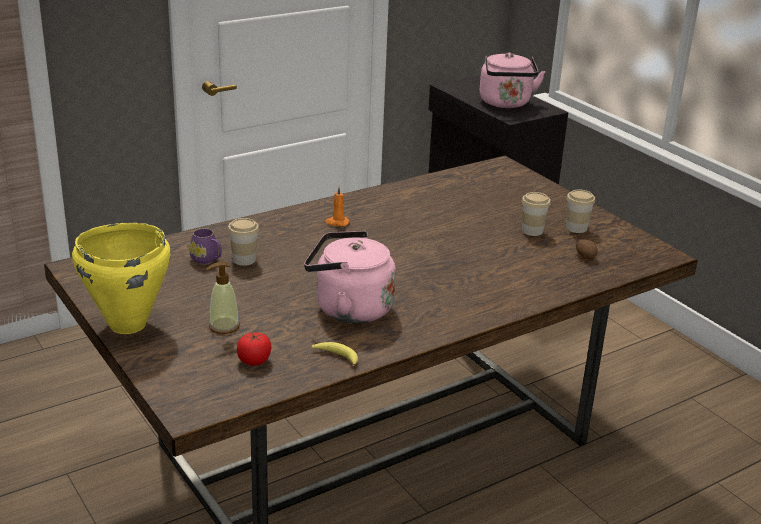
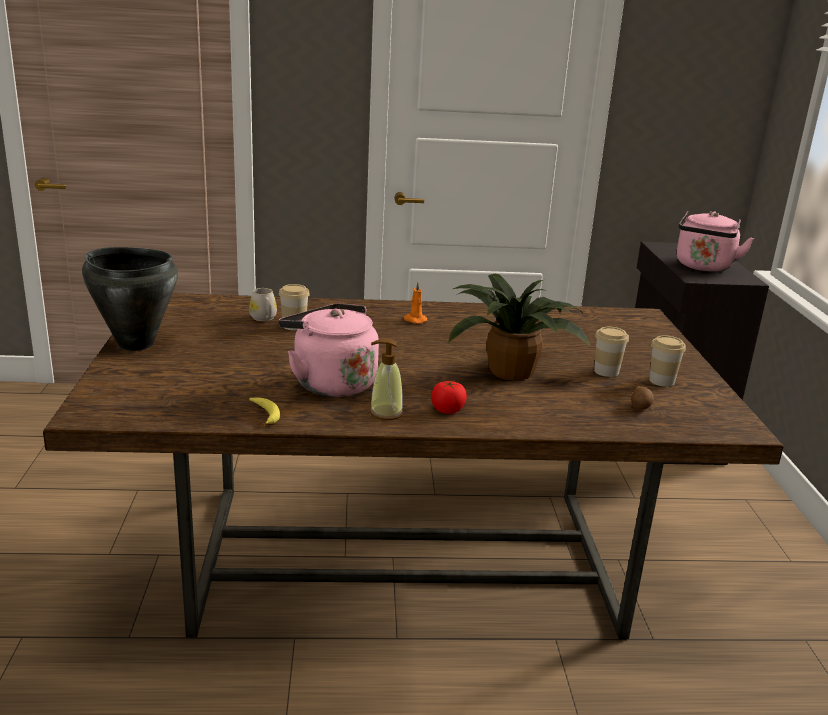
camera: 30 degrees right, 5 degrees down
yellow cooking pot [72,223,171,334] -> black cooking pot [82,247,178,351]
purple mug [190,228,222,264] -> white mug [249,288,277,321]
soap dispenser [206,262,240,334] -> soap dispenser moved to [370,339,403,420]
tomato [237,332,271,366] -> tomato moved to [431,381,467,414]
none -> potted plant [448,274,590,381]

